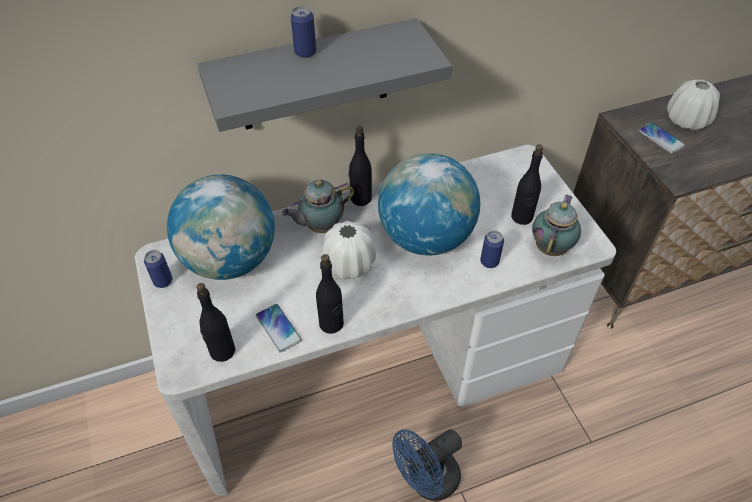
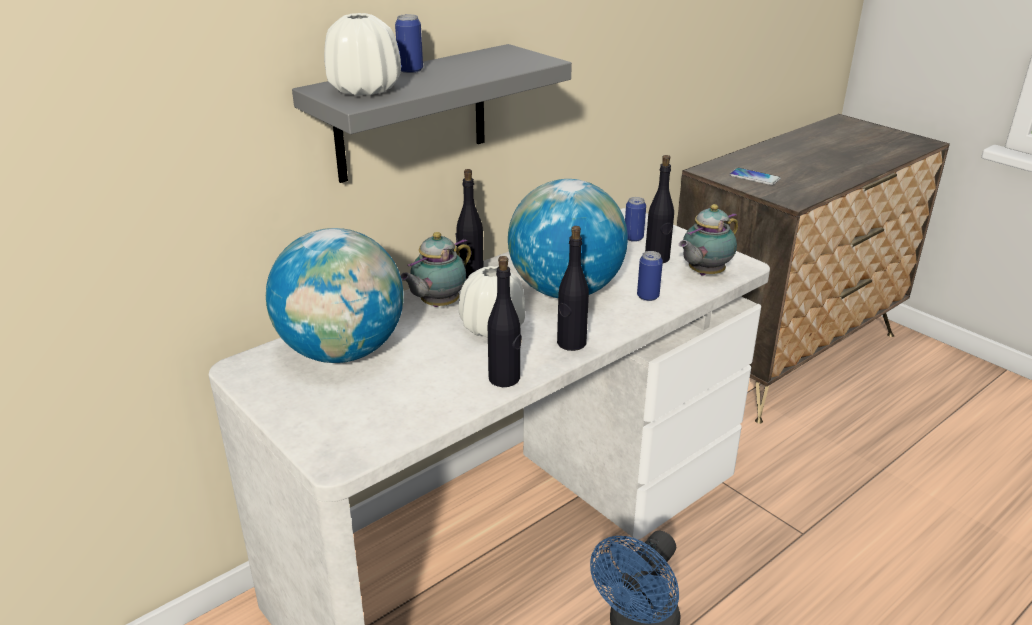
camera: 20 degrees left, 20 degrees down
can [144,250,172,288] -> can moved to [625,197,646,242]
black bottle [196,283,235,362] -> black bottle moved to [557,226,589,351]
phone [256,304,302,353] -> none
teapot [532,195,581,256] -> teapot turned 135 degrees counterclockwise [679,204,738,276]
white vase [667,79,720,130] -> white vase moved to [324,13,401,96]

